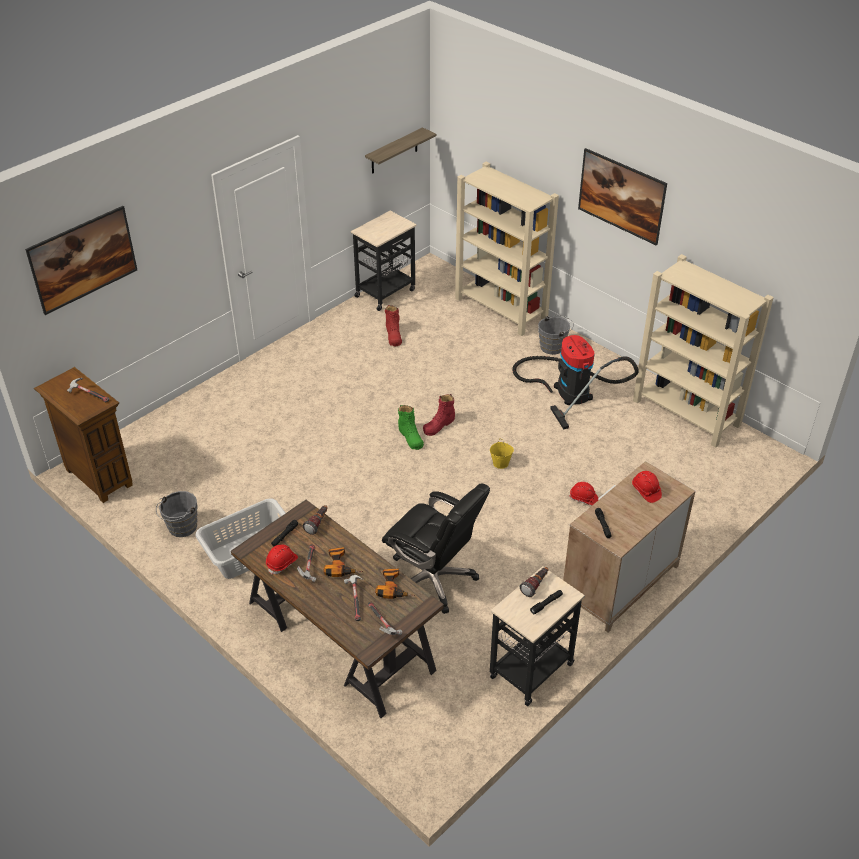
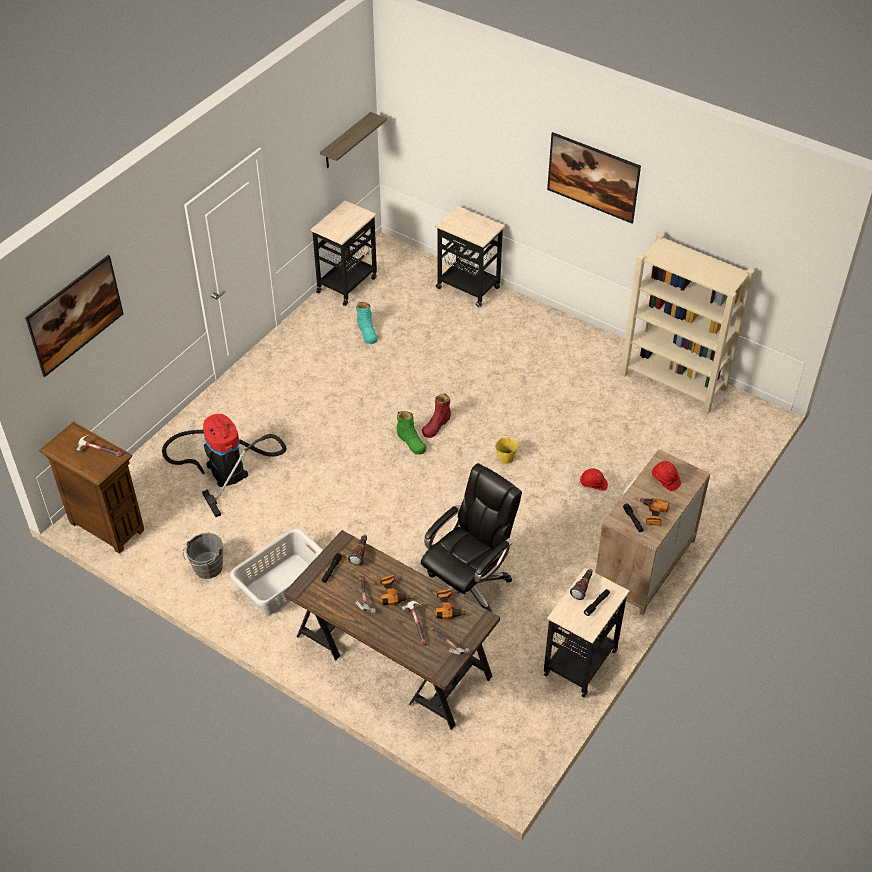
camera: 10 degrees left, 5 degrees up
red hard hat [266,545,298,575] -> none
black office chair [382,484,490,614] -> black office chair turned 75 degrees counterclockwise [421,463,522,612]
red boot [385,305,402,346] -> turquoise boot [356,302,378,344]
beige bookcase [455,161,559,336] -> cart [436,206,505,307]
vacuum cleaner [512,335,639,429] -> vacuum cleaner moved to [162,414,287,517]
grey bucket [538,315,574,355] -> none
none -> power drill [635,498,670,526]

